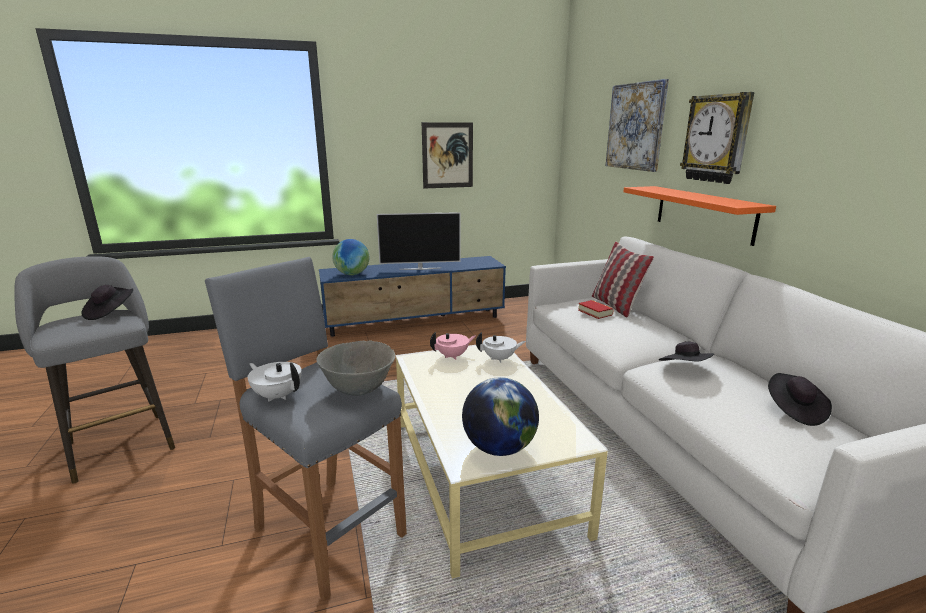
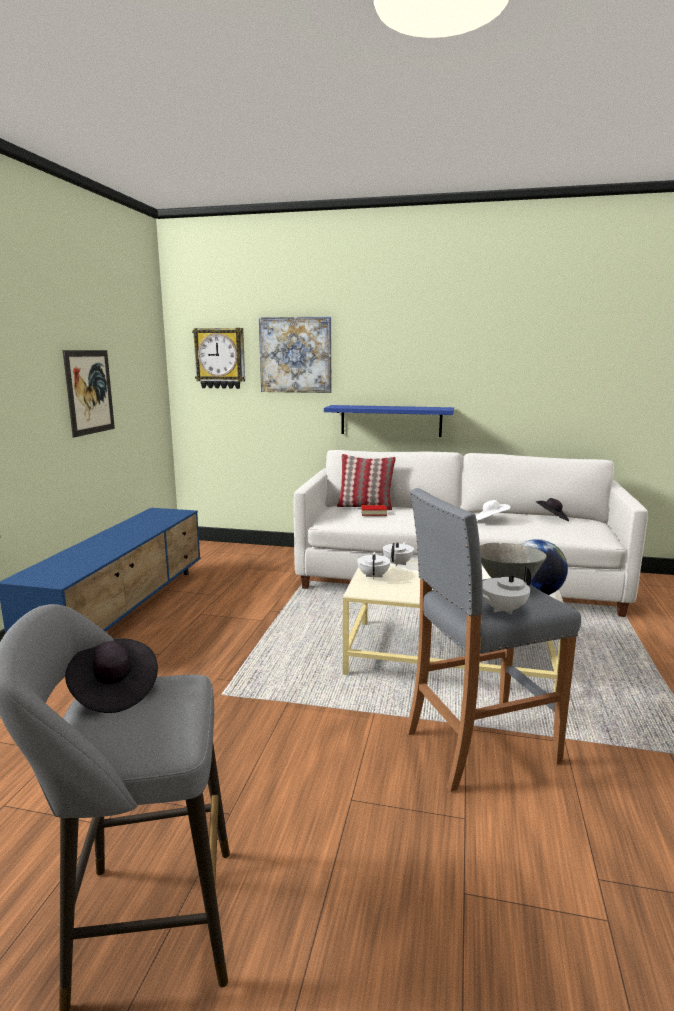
camera: 60 degrees left, 5 degrees down
globe [332,239,369,275] -> none
television [377,212,461,270] -> none
pink teapot [430,332,476,360] -> white teapot [357,552,391,580]
orange shelf [623,186,776,246] -> blue shelf [324,405,454,437]
black hat [659,341,714,361] -> white hat [476,500,511,521]
wall clock [680,92,754,184] -> wall clock moved to [192,328,245,389]

